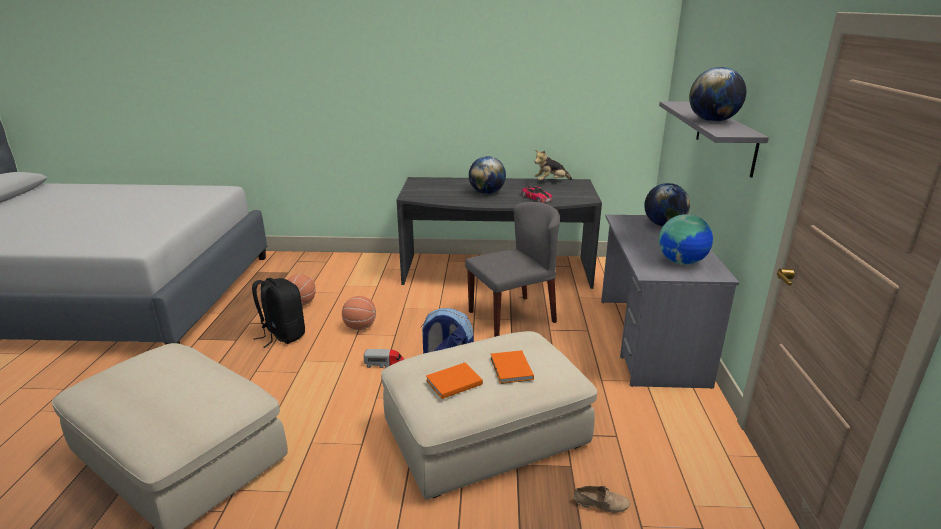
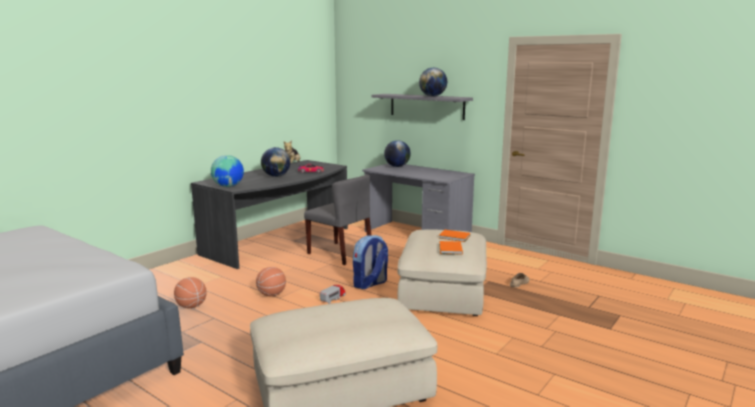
camera: 55 degrees left, 10 degrees down
black backpack [252,278,305,348] -> none
grey chair [465,202,560,337] -> grey chair turned 120 degrees clockwise [304,174,371,265]
globe [659,214,713,265] -> globe moved to [211,155,244,187]

